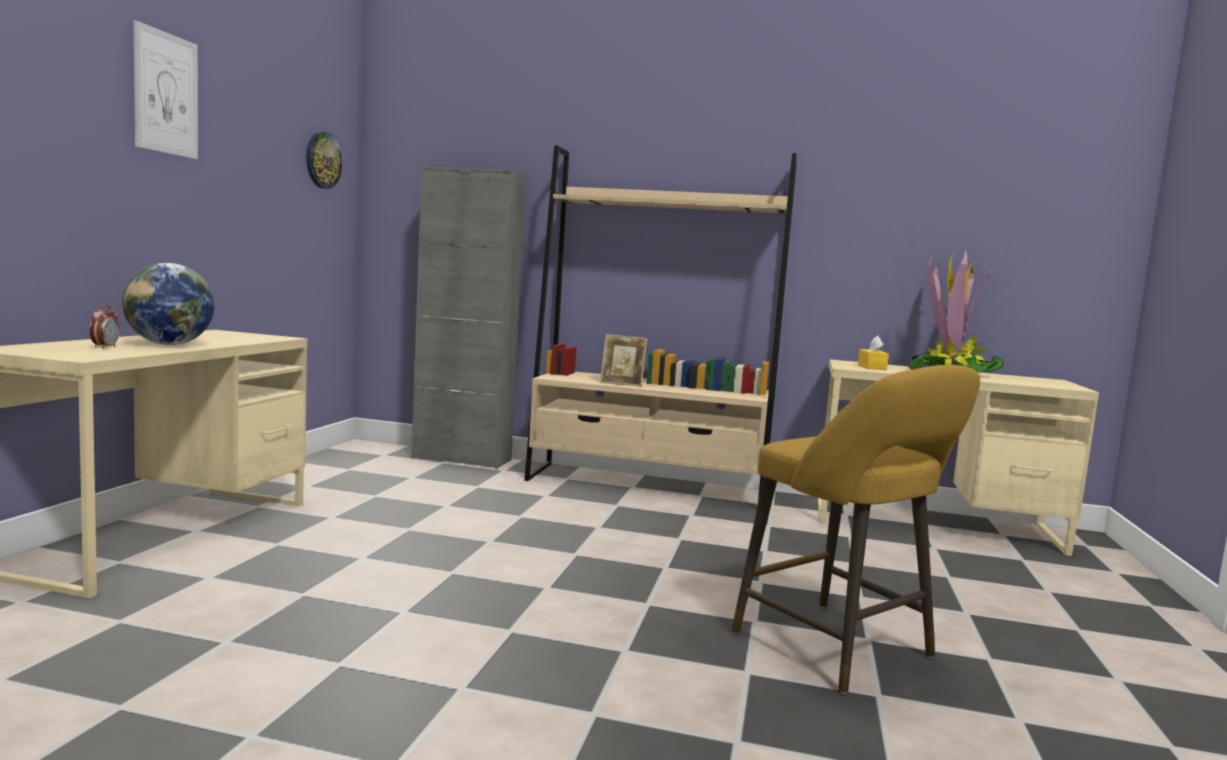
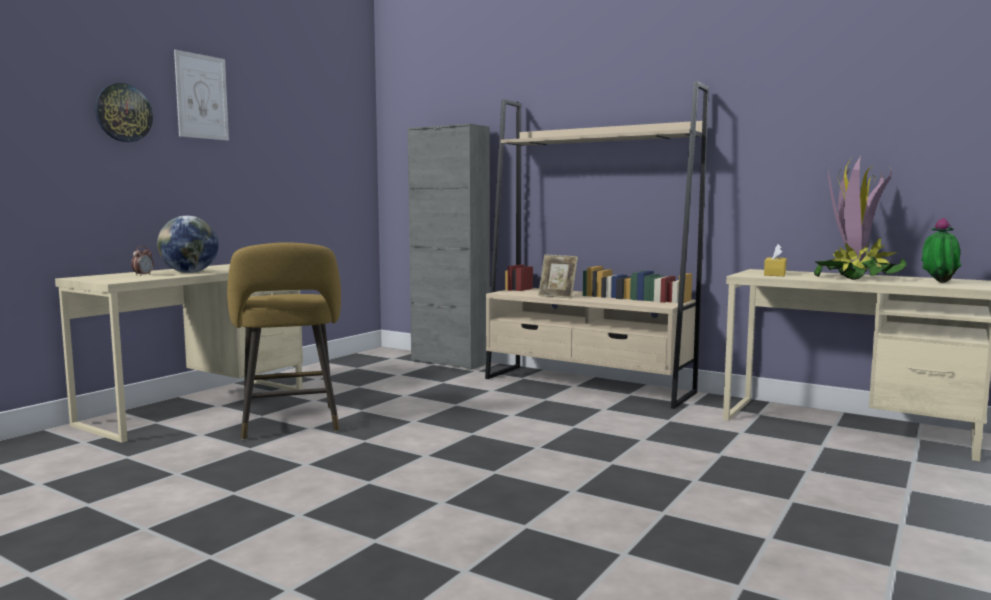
camera: 20 degrees right, 0 degrees up
wall clock [306,132,342,189] -> wall clock moved to [95,83,153,142]
yellow stool [732,365,980,694] -> yellow stool moved to [227,242,341,440]
none -> potted plant [921,218,961,283]

